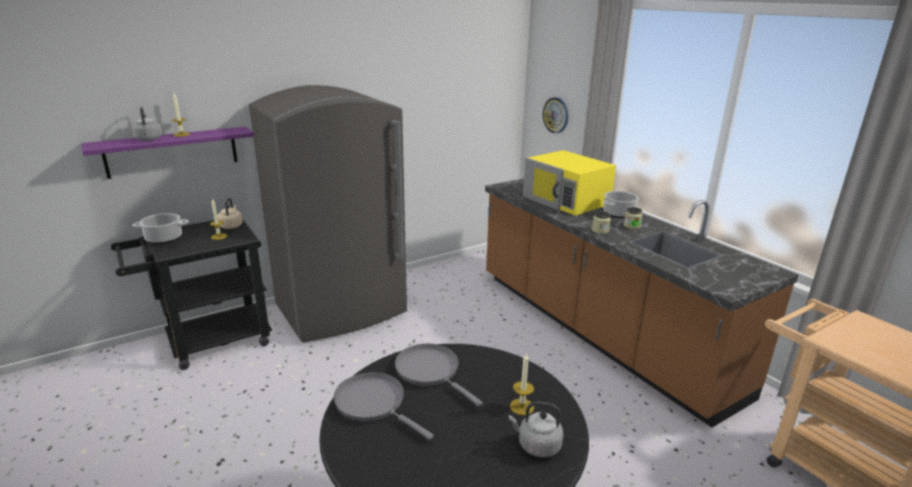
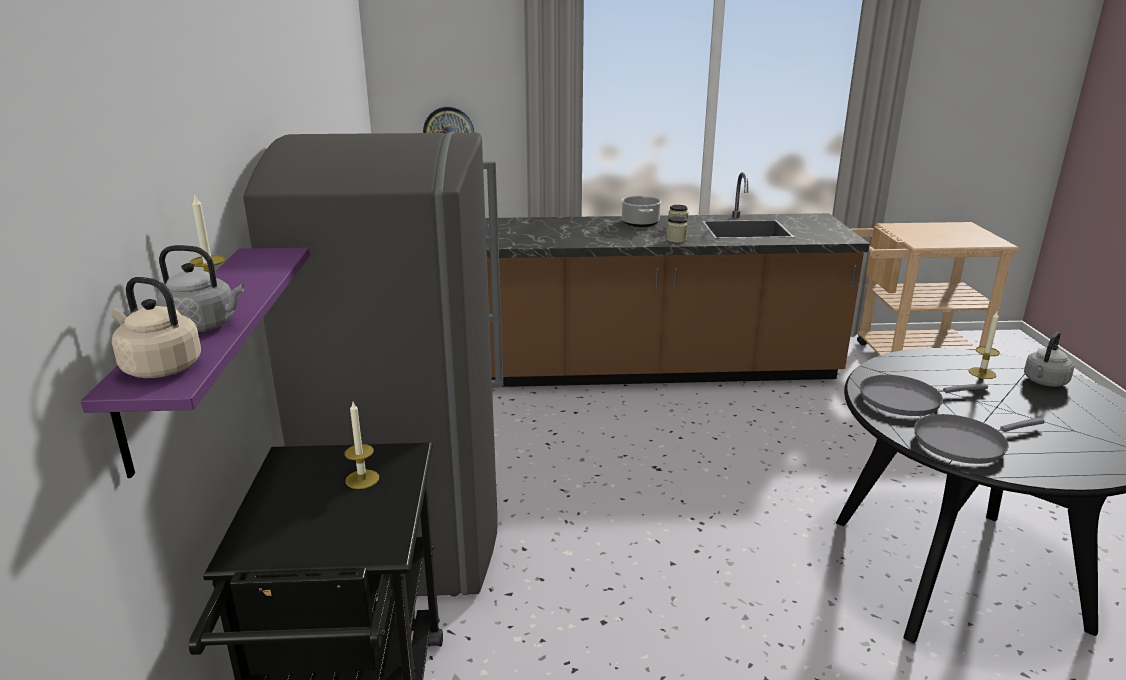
camera: 60 degrees left, 0 degrees up
cooking pot [132,213,189,244] -> none
beige kettle [217,198,243,229] -> beige kettle moved to [111,277,201,378]
yellow microwave [523,150,616,215] -> none

